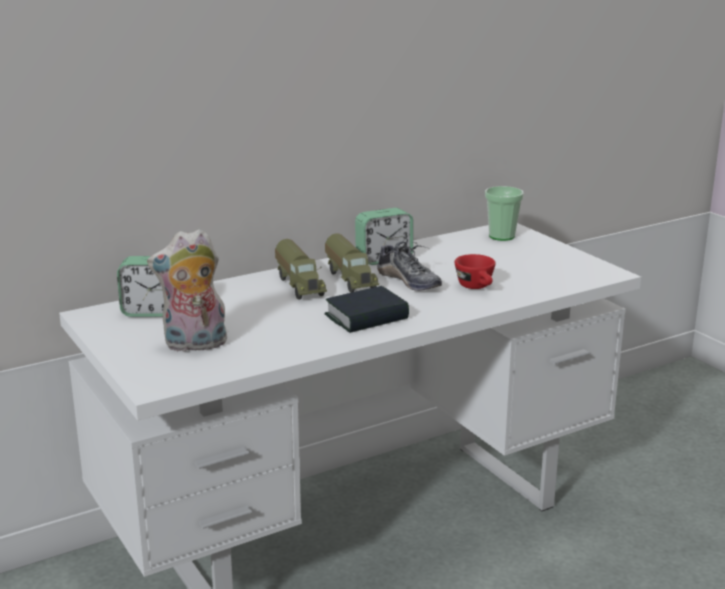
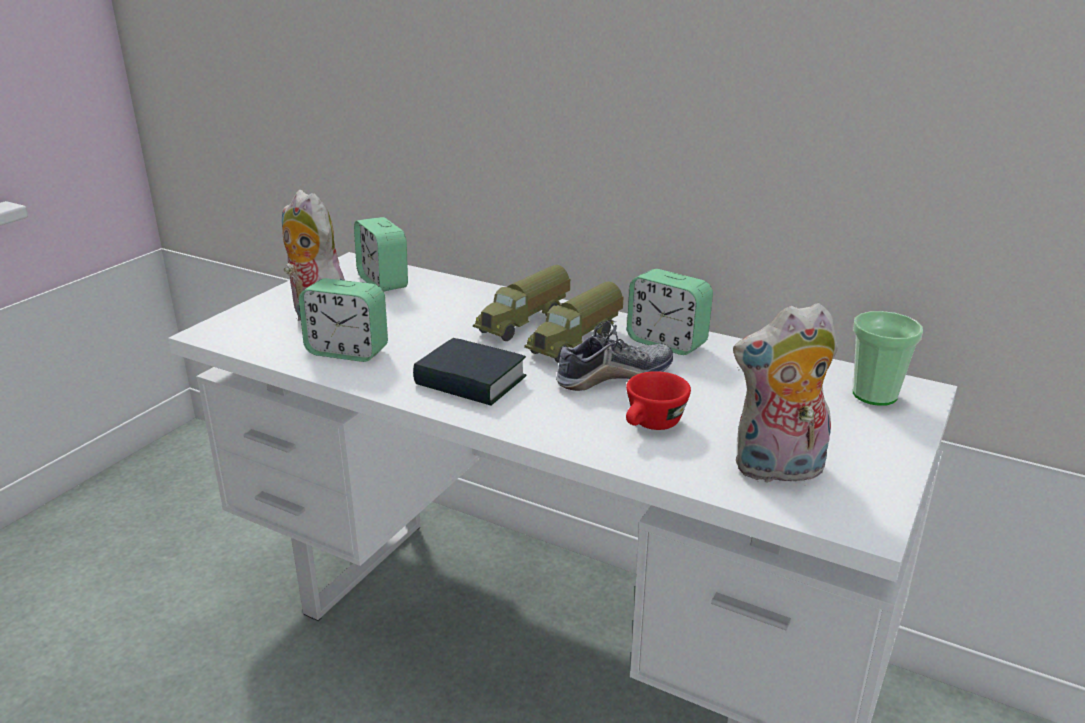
camera: 60 degrees right, 5 degrees up
shoe [377,238,442,291] -> shoe turned 135 degrees counterclockwise [556,320,673,391]
none -> alarm clock [299,278,388,362]
none -> plush toy [733,303,838,485]

